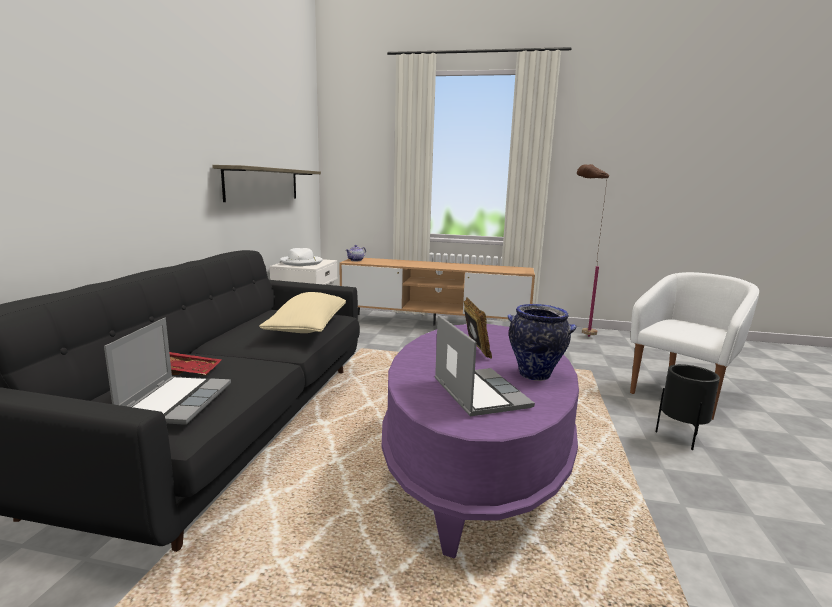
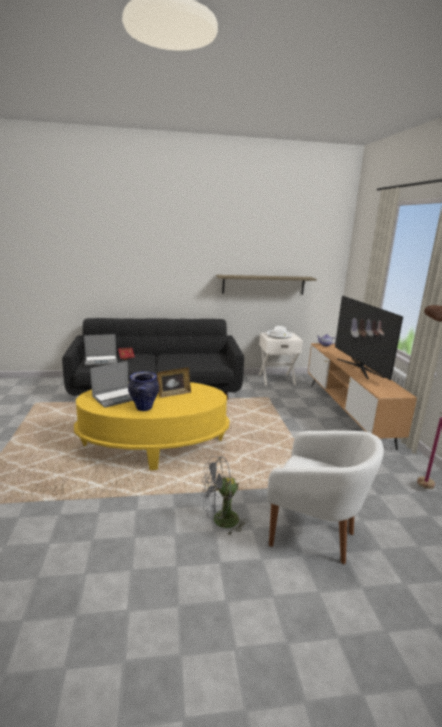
camera: 70 degrees right, 5 degrees up
beige pillow [259,292,346,333] -> none
purple coffee table [382,324,579,558] -> yellow coffee table [74,382,230,470]
black planter [656,364,720,450] -> grey fan [201,457,248,536]
none -> television [335,296,403,380]

